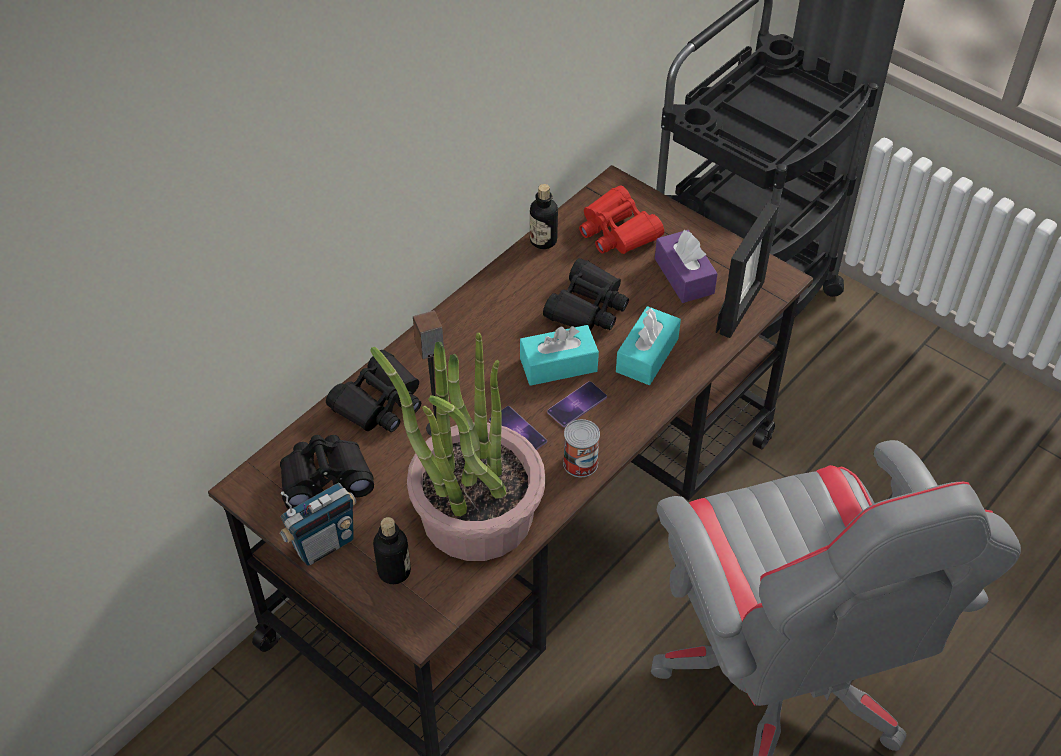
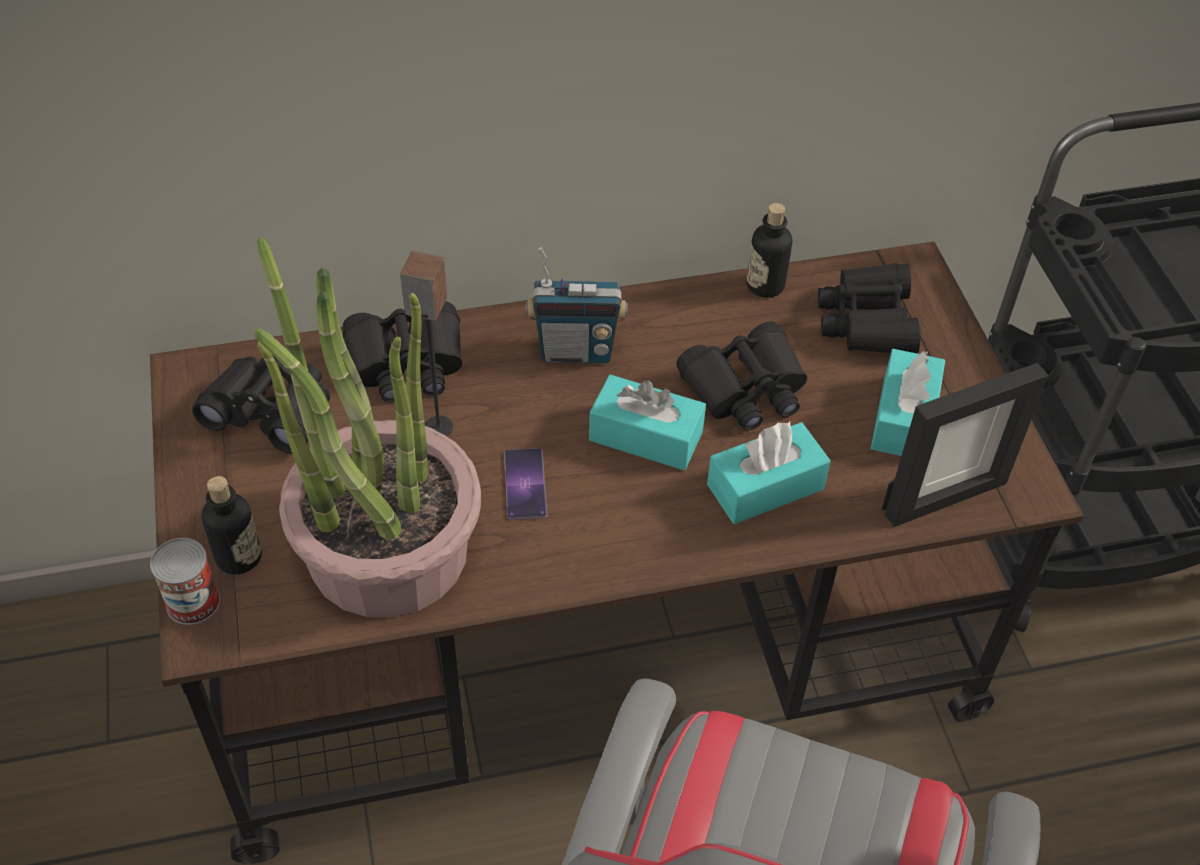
camera: 35 degrees right, 0 degrees up
radio [280,483,356,566] -> radio moved to [526,247,628,364]
phone [547,381,607,427] -> none
can [563,419,600,477] -> can moved to [150,538,220,625]
red binoculars [579,185,664,254] -> black binoculars [818,263,920,353]
purple tissue box [655,229,718,303] -> turquoise tissue box [871,349,945,456]

